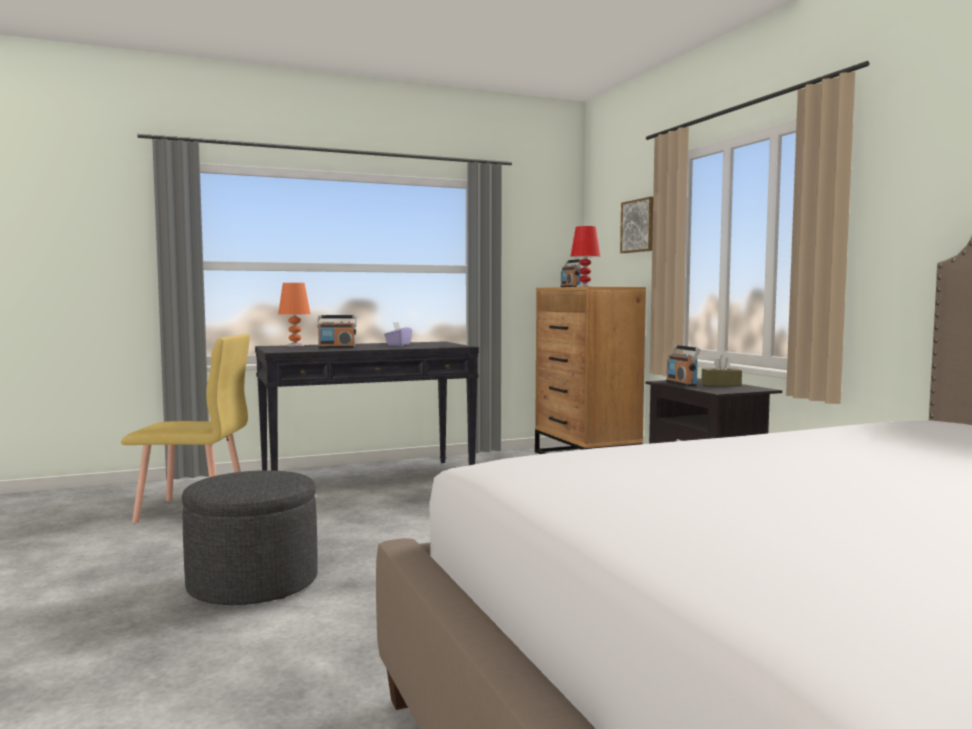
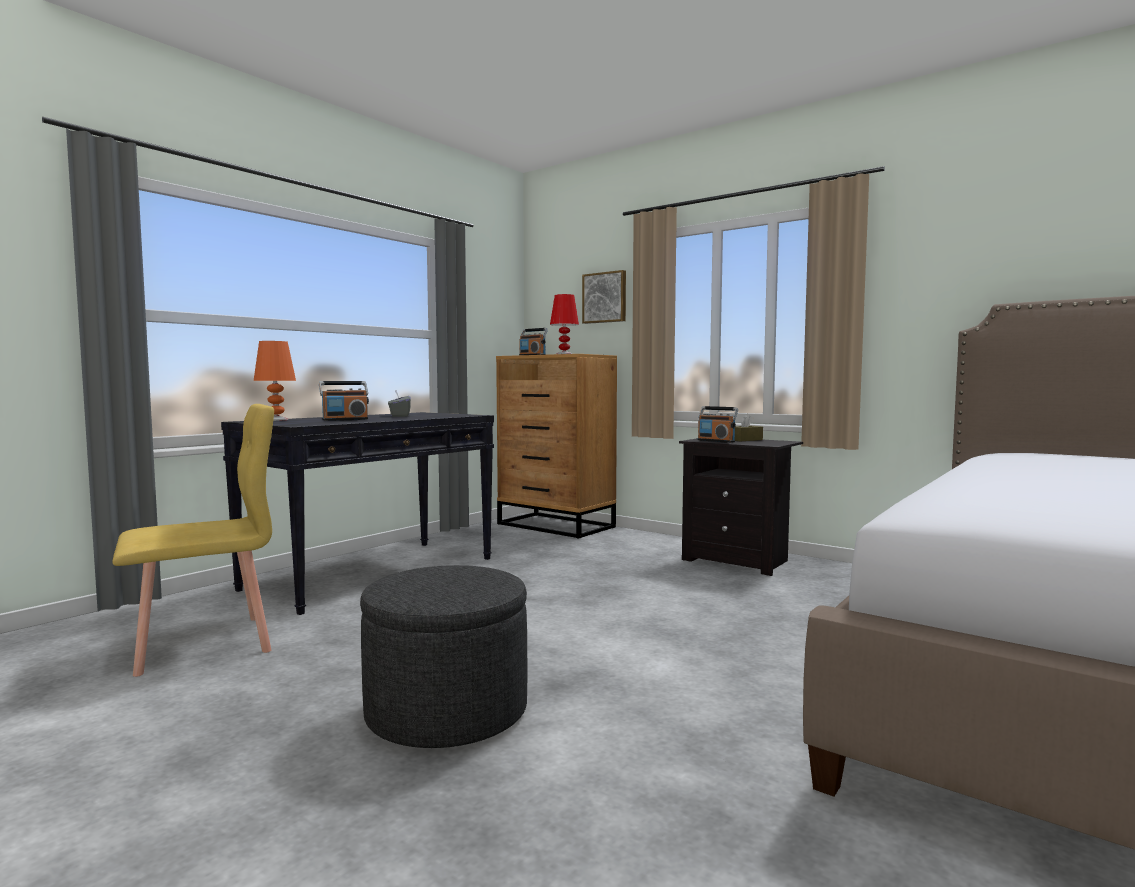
camera: 30 degrees left, 0 degrees up
purple tissue box [384,322,412,346] -> grey tissue box [388,390,411,417]

